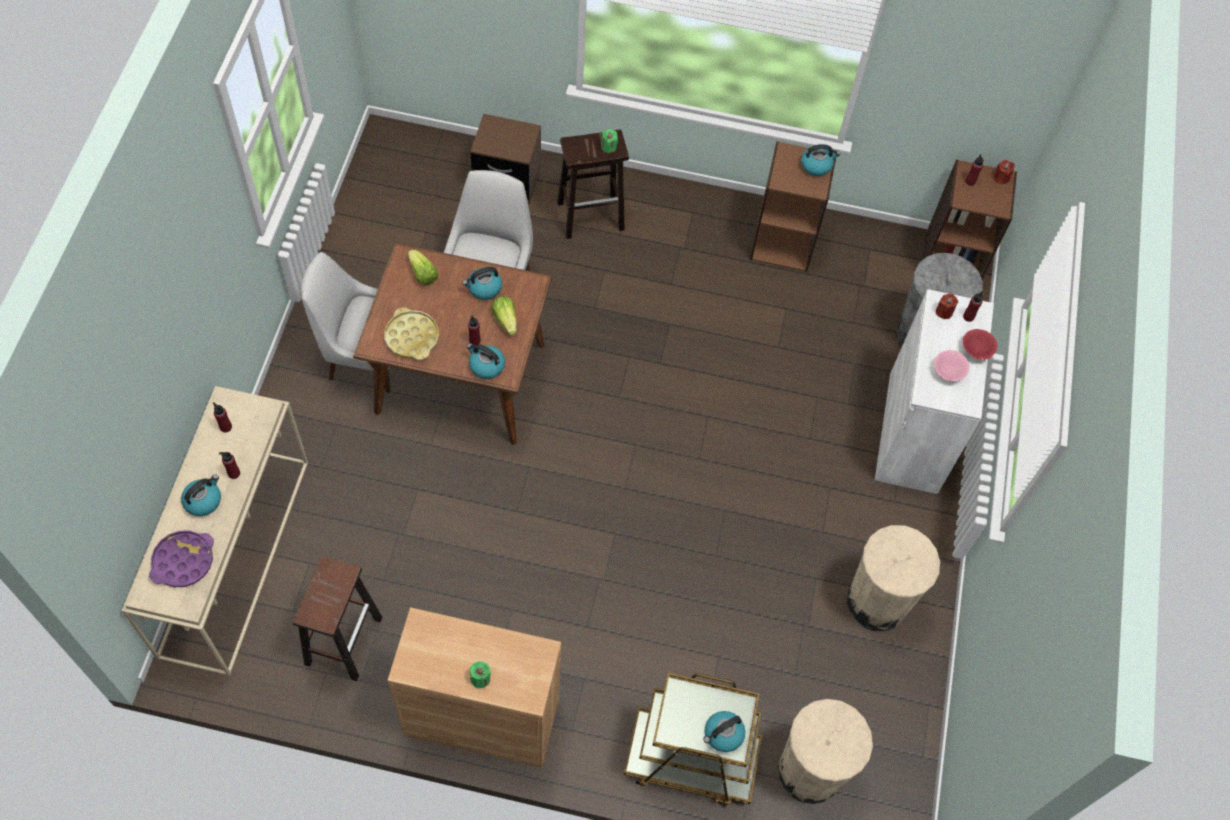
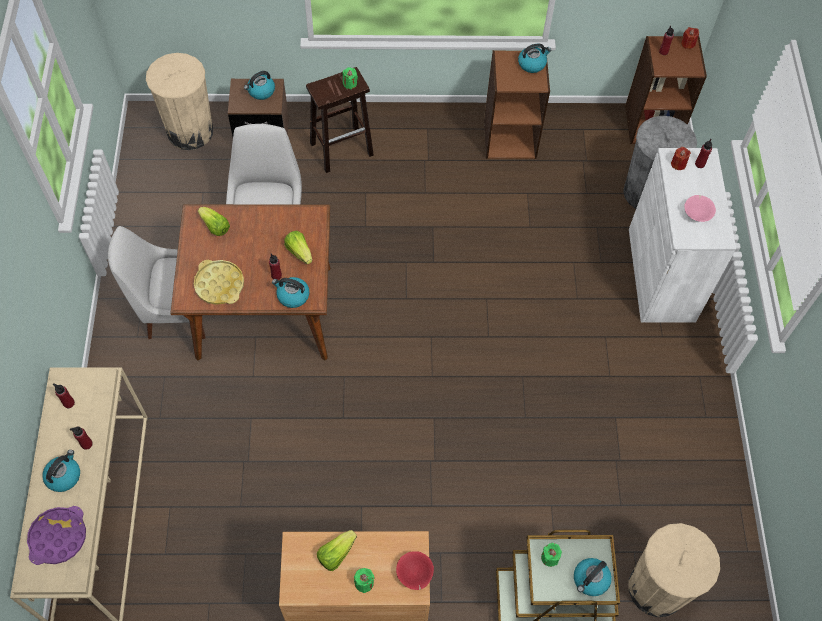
camera: 10 degrees left, 0 degrees up
brown stool [293,556,383,681] -> none
kettle [463,267,502,300] -> kettle moved to [244,71,275,100]
beige trash can [847,525,940,632] -> beige trash can moved to [146,53,213,150]
red bowl [963,329,997,360] -> red bowl moved to [396,551,434,590]
none -> lettuce [317,530,357,571]
none -> green candle [541,543,562,567]

